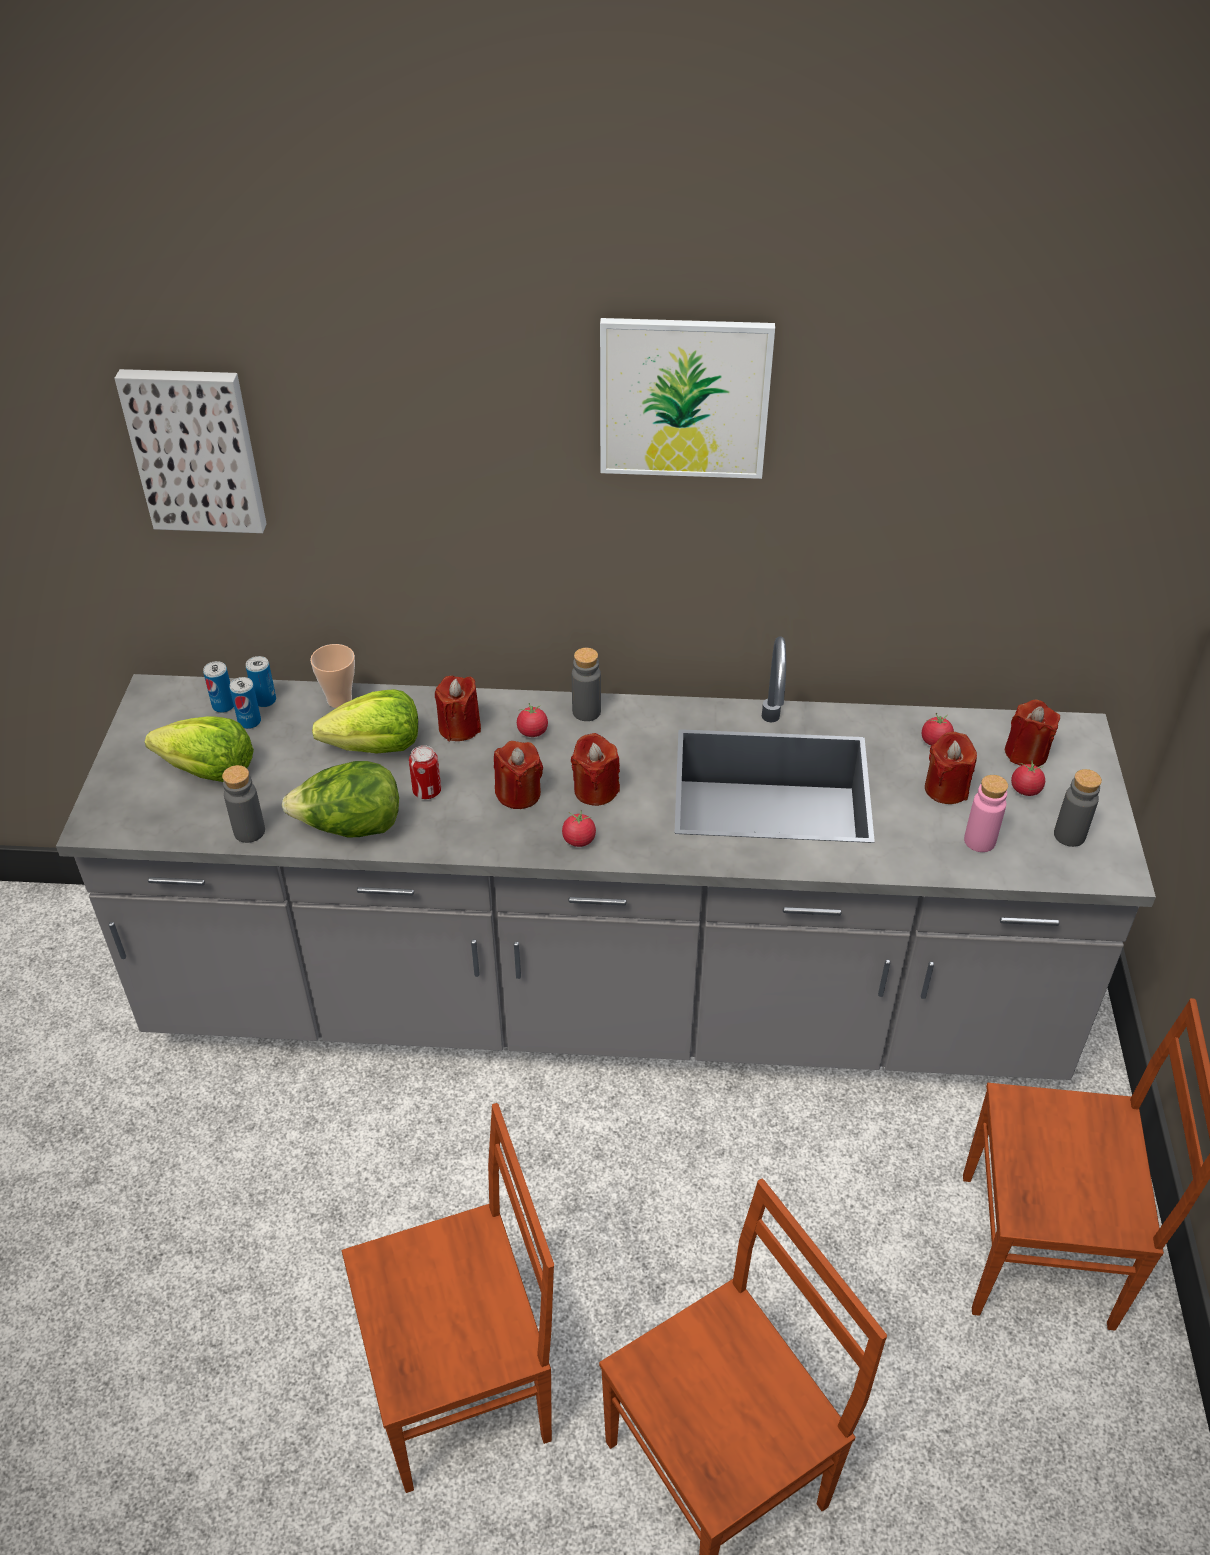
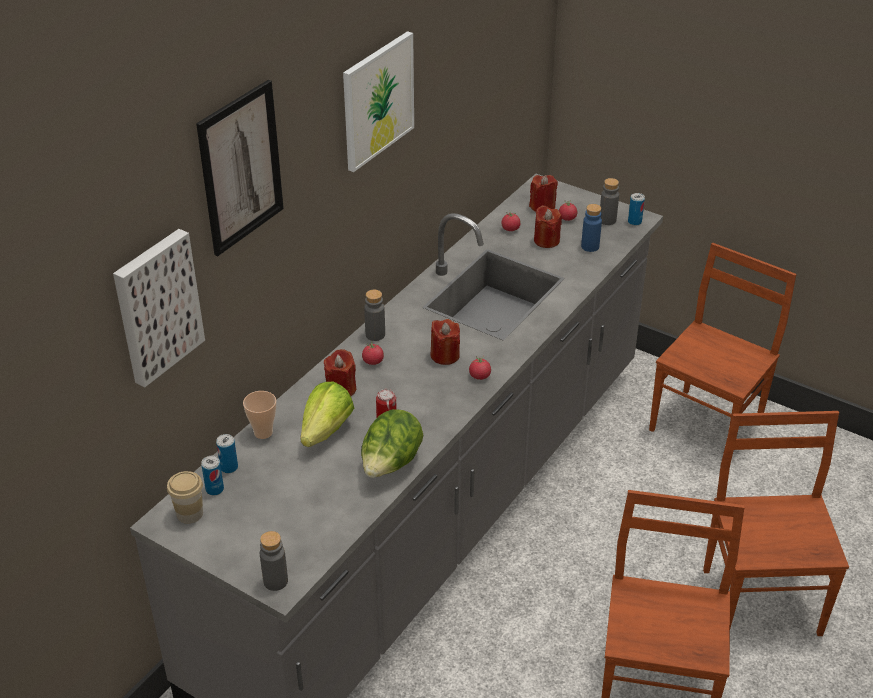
camera: 60 degrees left, 5 degrees down
lettuce [145,716,254,782] -> none
grey bottle [222,765,265,843] -> grey bottle moved to [260,531,288,591]
can [230,677,261,729] -> can moved to [628,193,645,226]
red candle [494,741,543,809] -> none
pink bottle [964,775,1008,852] -> blue bottle [581,204,602,252]
none -> cup [167,471,203,524]
none -> picture [196,80,284,256]

